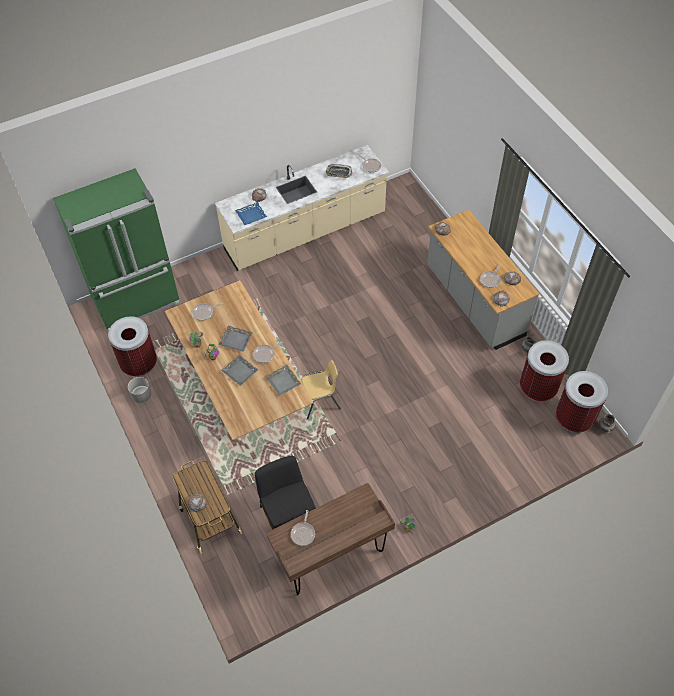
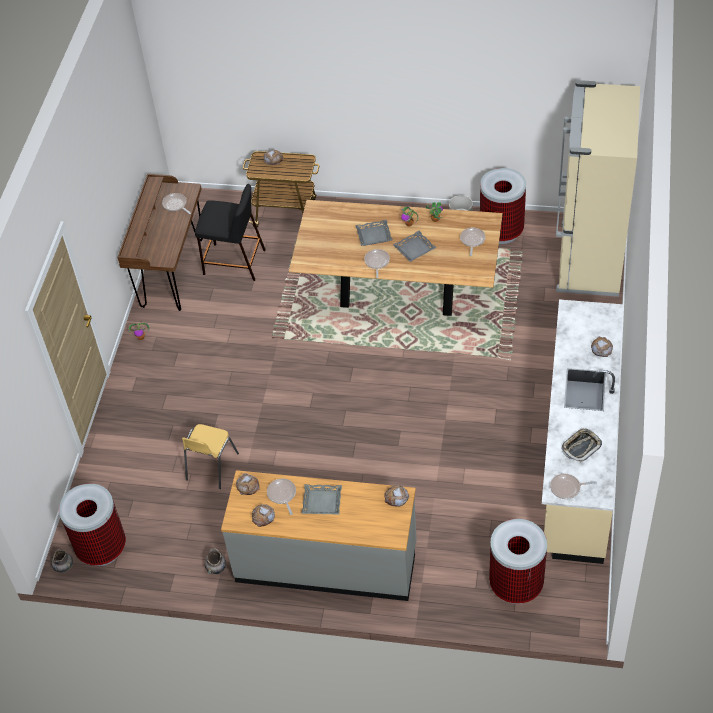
camera: 130 degrees right, 5 degrees down
green fridge [53,168,180,330] -> beige fridge [556,80,640,297]
blue tray [235,202,267,225] -> none
grey tray [265,365,301,396] -> grey tray moved to [301,484,342,515]
yellow chair [301,360,341,420] -> yellow chair moved to [182,424,239,489]
trash can [520,340,569,402] -> trash can moved to [489,519,547,604]

